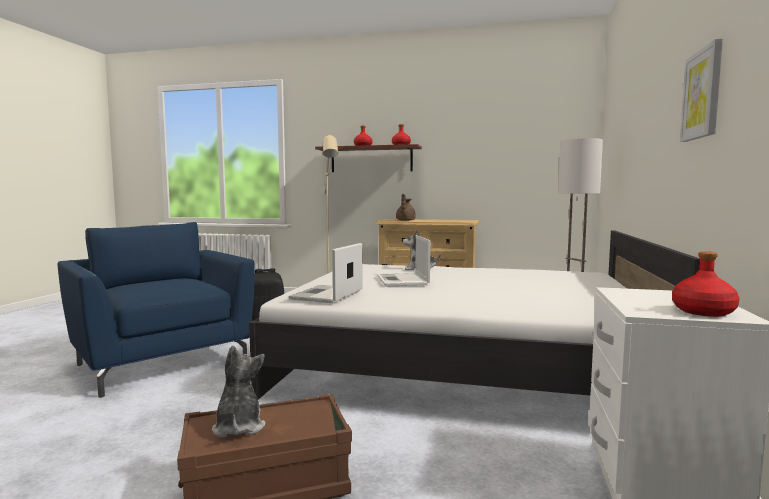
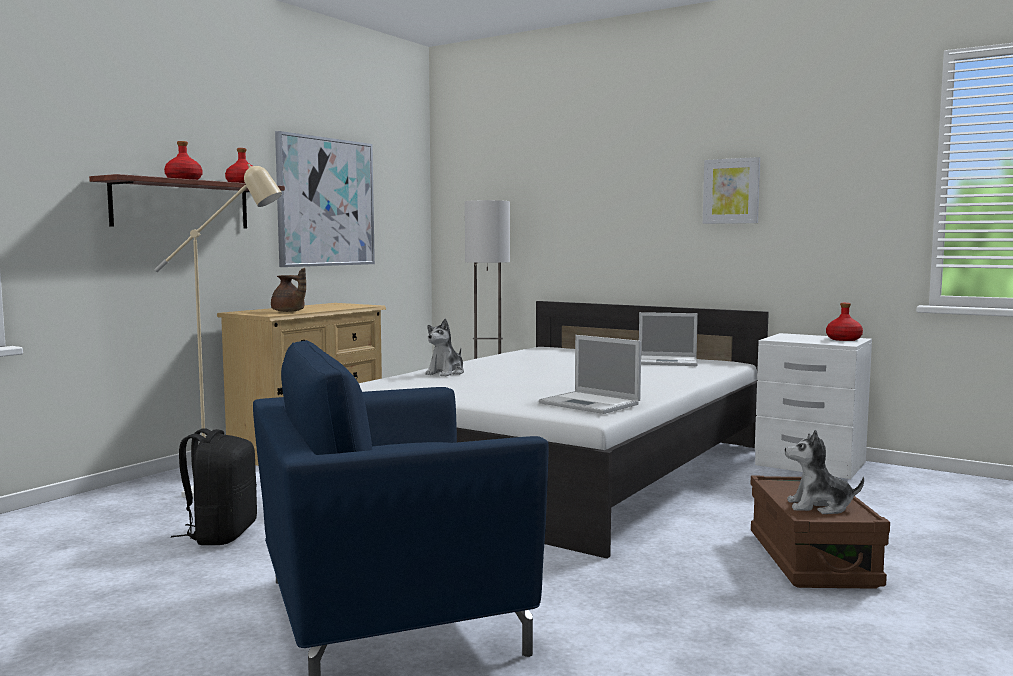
camera: 70 degrees left, 0 degrees up
laptop [377,235,430,286] -> laptop moved to [639,312,698,366]
none -> picture [275,131,375,267]

